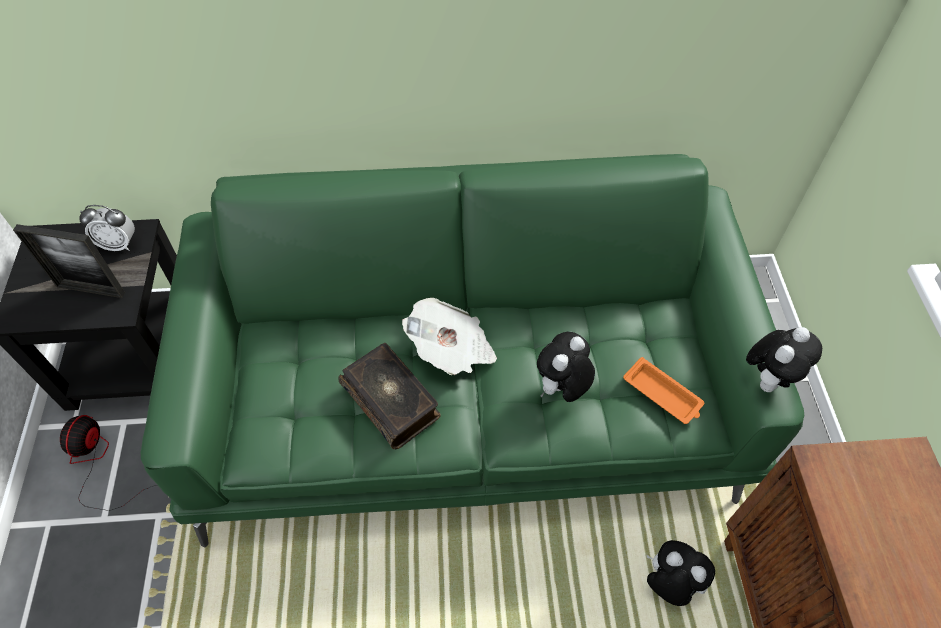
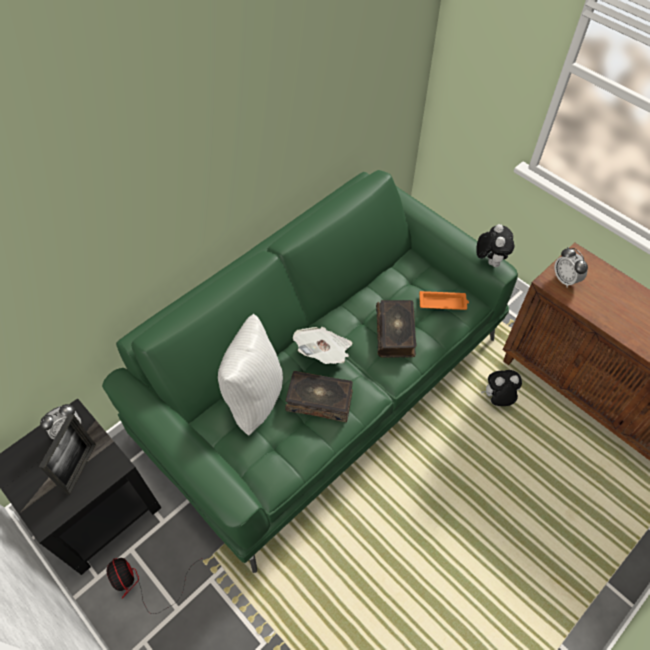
camera: 40 degrees left, 0 degrees up
picture frame [13,224,125,298] -> picture frame turned 45 degrees counterclockwise [39,414,96,495]
plush toy [537,332,595,402] -> book [376,300,417,358]
none -> white pillow [218,314,283,436]
none -> alarm clock [554,247,588,288]

